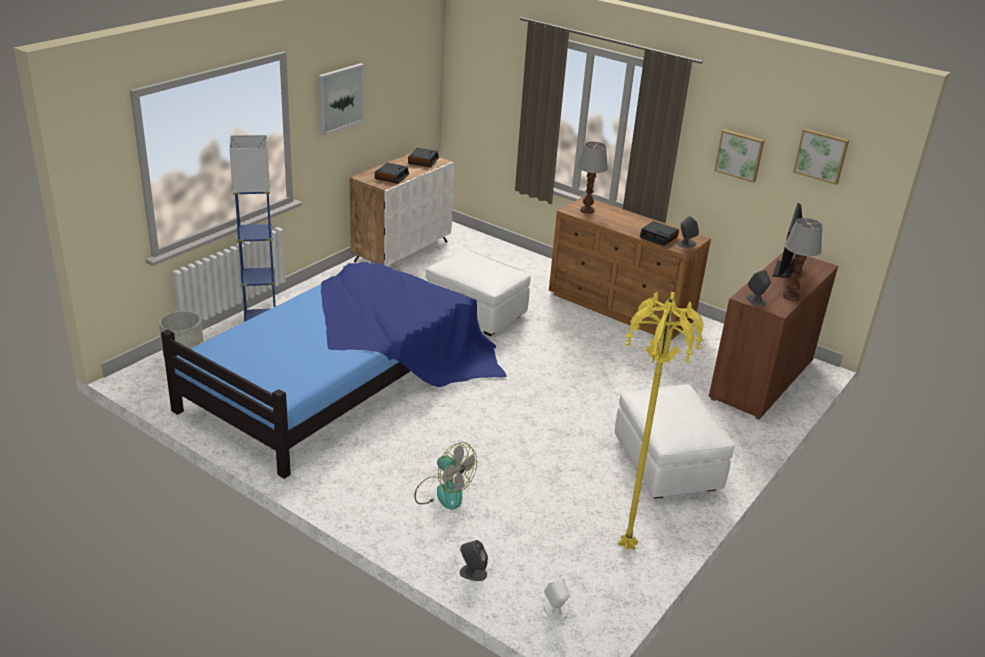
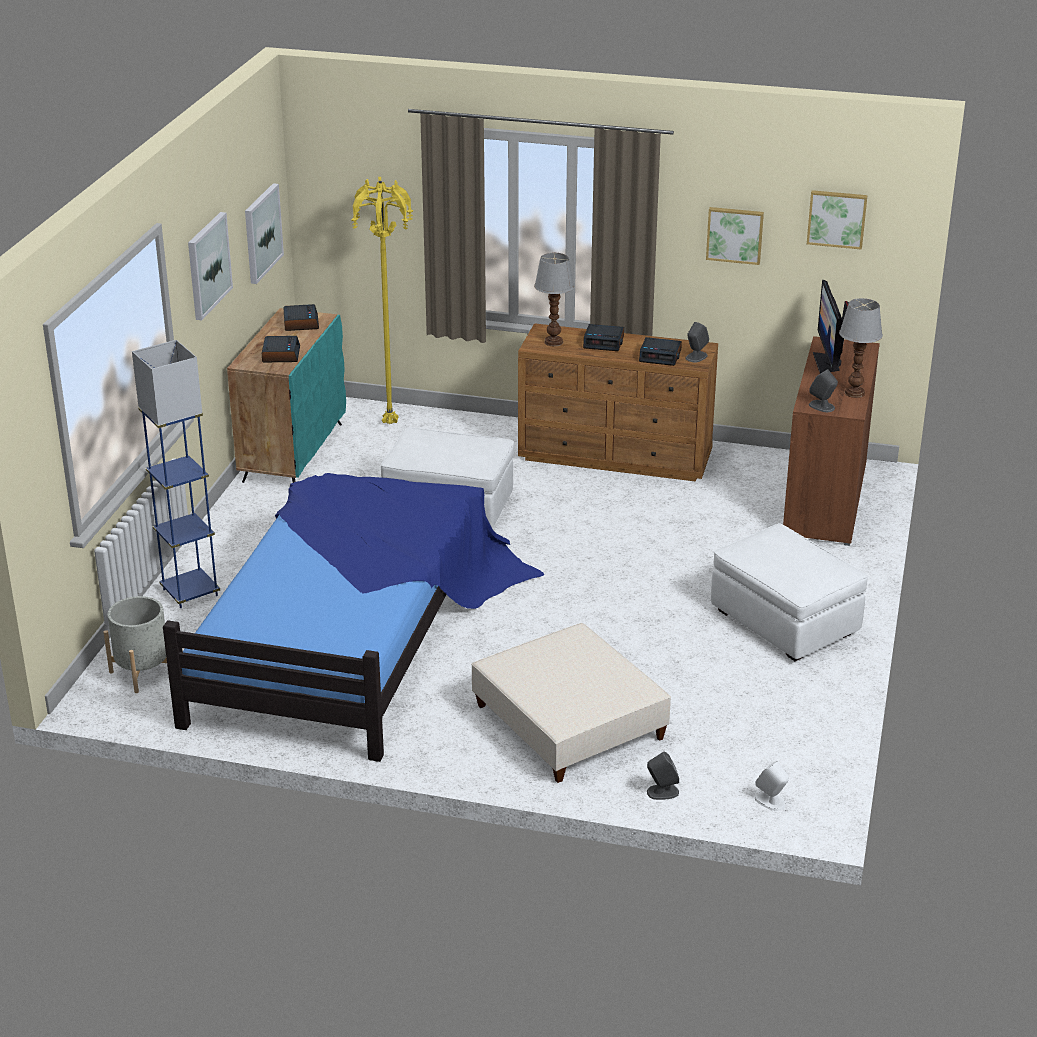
camera: 20 degrees left, 0 degrees up
white cabinet [350,153,454,266] -> turquoise cabinet [227,308,346,483]
fan [414,442,477,510] -> beige ottoman [471,623,671,783]
yellow floor lamp [618,292,704,551] -> yellow floor lamp moved to [351,177,413,424]
none -> picture [245,183,284,284]
none -> alarm clock [583,324,624,351]

